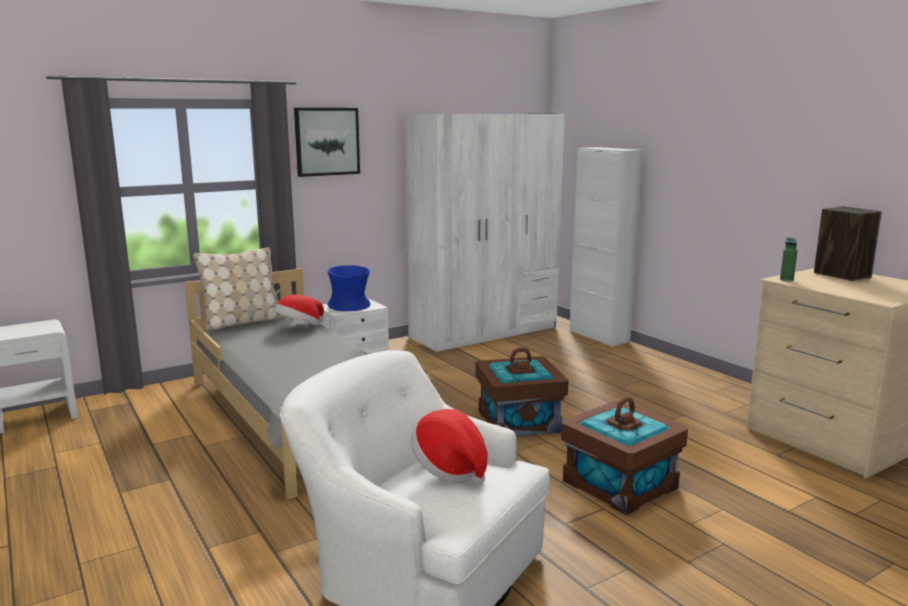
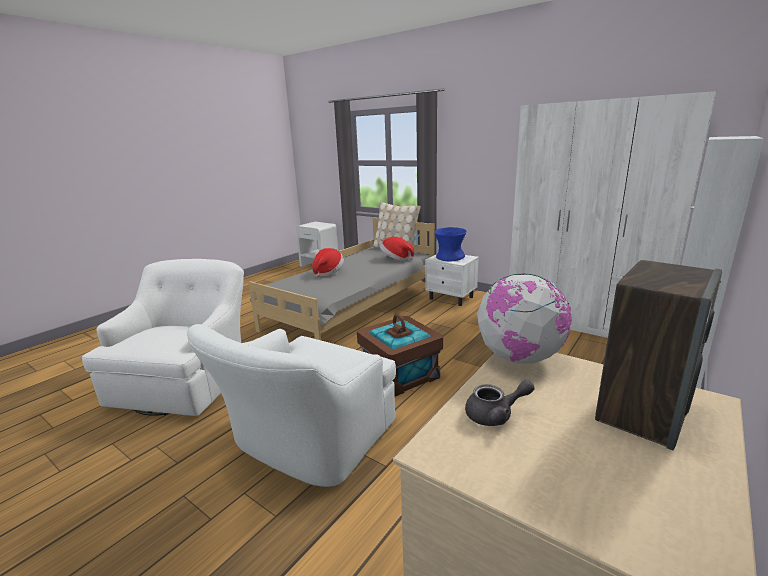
camera: 70 degrees right, 5 degrees up
picture [294,108,360,177] -> none
hat [411,409,488,485] -> hat moved to [312,248,344,278]
brown storage box [561,397,688,515] -> white armchair [187,324,396,487]
green bottle [780,237,797,282] -> globe [477,273,572,364]
none -> grey teapot [465,380,535,426]

